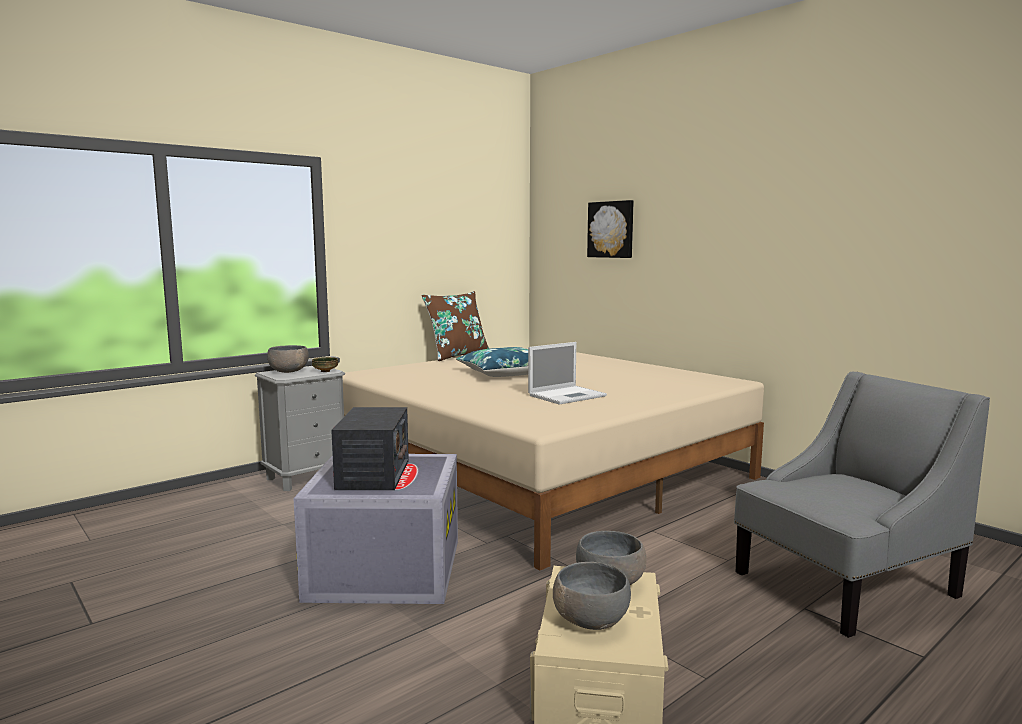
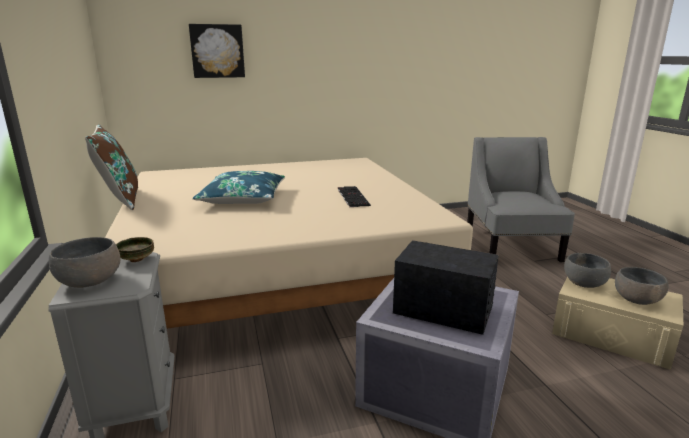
camera: 65 degrees left, 10 degrees up
laptop [528,342,607,405] -> keyboard [338,186,371,207]

